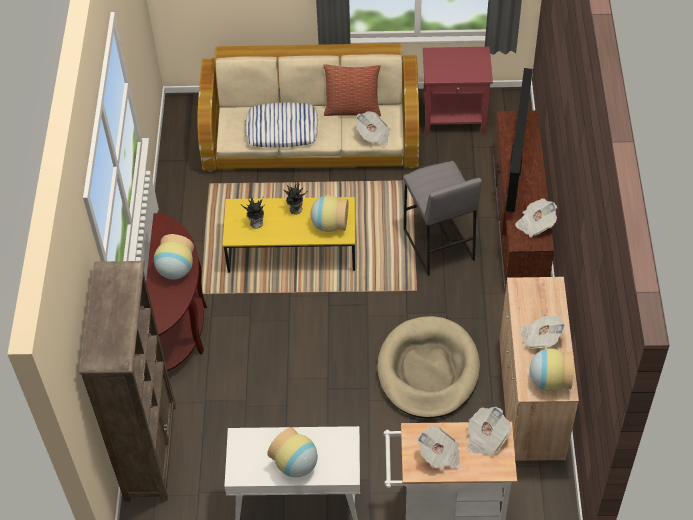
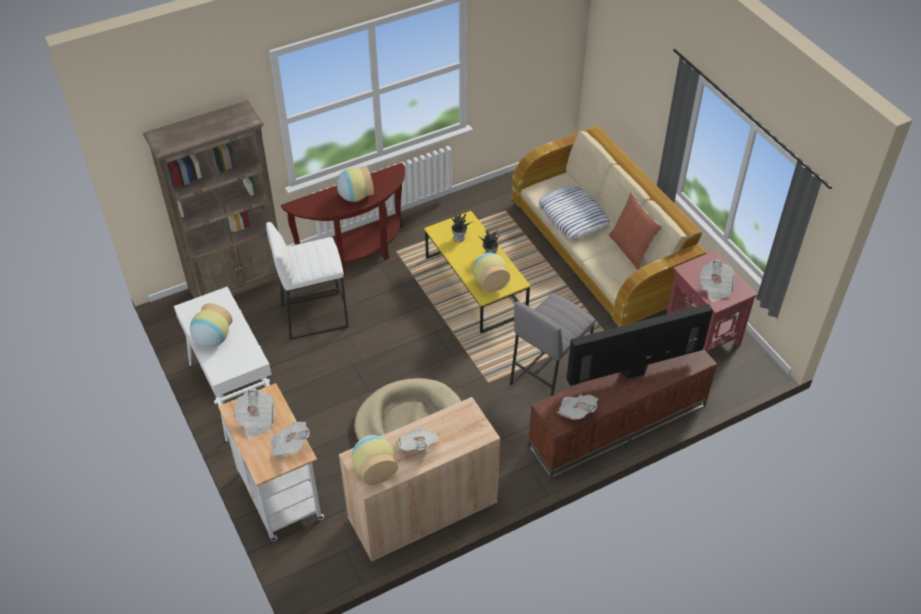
camera: 60 degrees right, 5 degrees down
newspaper [356,111,390,146] -> newspaper moved to [699,259,735,302]
none -> white stool [266,222,349,340]

